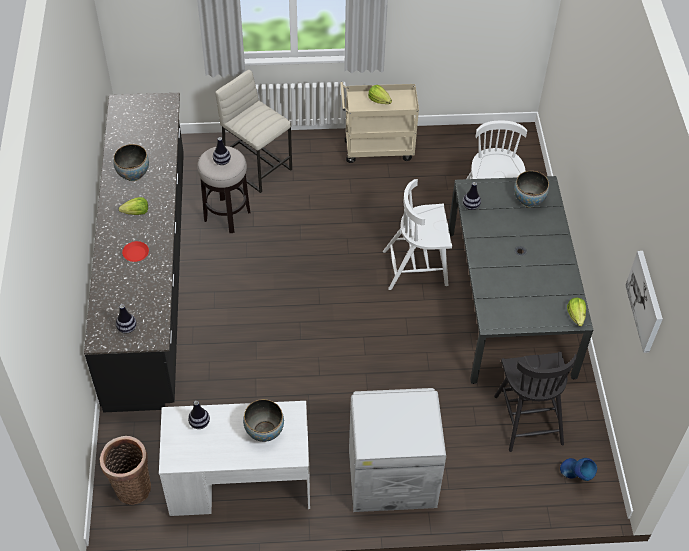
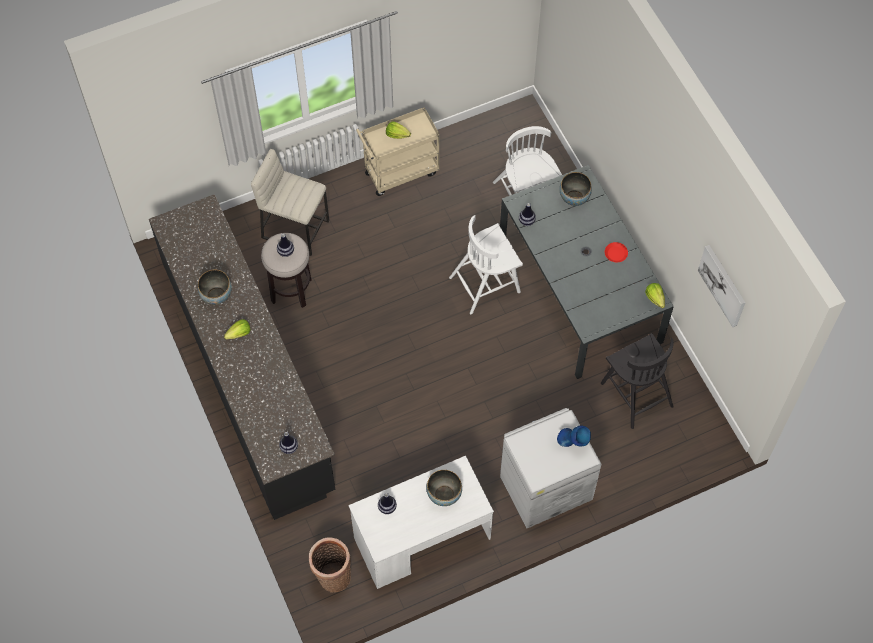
camera: 20 degrees left, 10 degrees up
red plate [122,241,149,262] -> red plate moved to [605,242,628,262]
blue vase [560,458,597,481] -> blue vase moved to [557,426,591,447]

